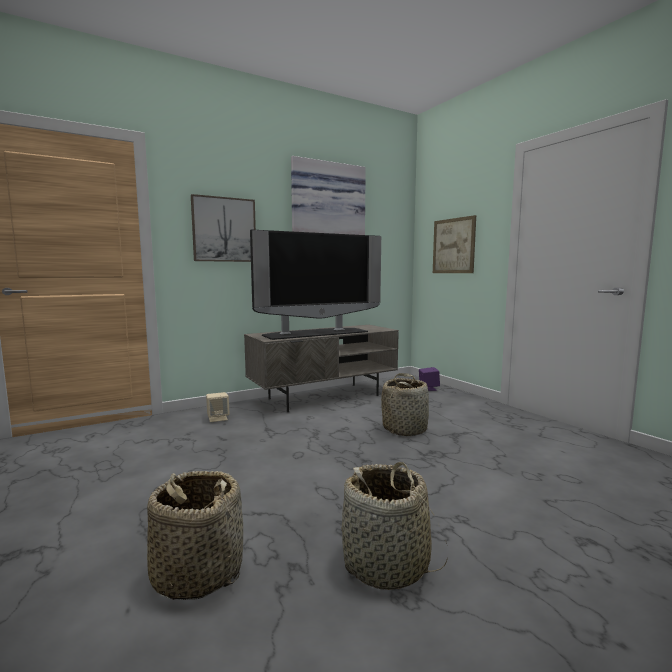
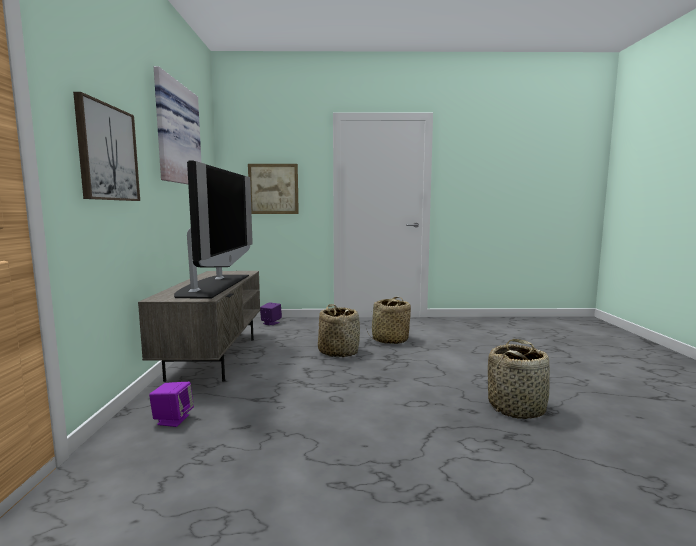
camera: 60 degrees left, 0 degrees up
basket [147,471,243,600] -> basket moved to [366,297,411,344]
beige speaker [206,392,230,422] -> purple speaker [149,382,194,427]

